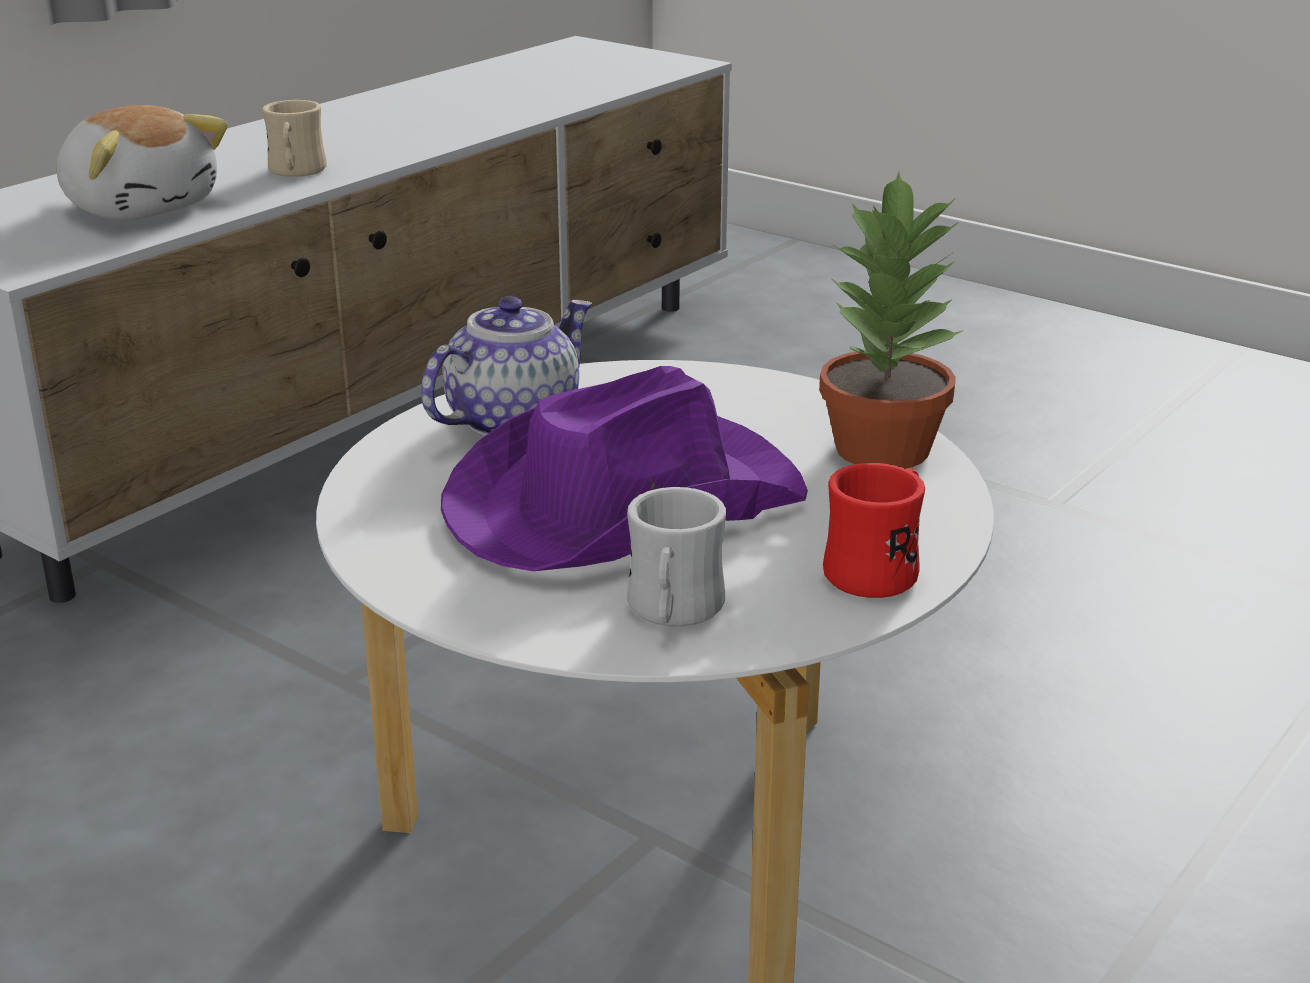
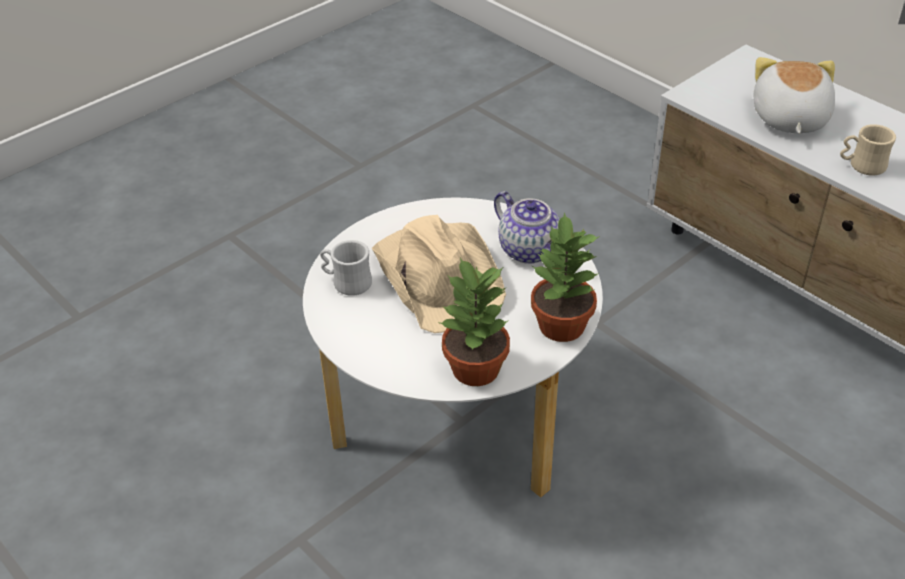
camera: 100 degrees right, 15 degrees up
plush toy [57,105,228,220] -> plush toy turned 135 degrees clockwise [754,57,835,134]
purple hat [441,366,808,571] -> beige hat [372,215,506,333]
red mug [823,463,925,598] -> none
none -> potted plant [531,212,600,342]

